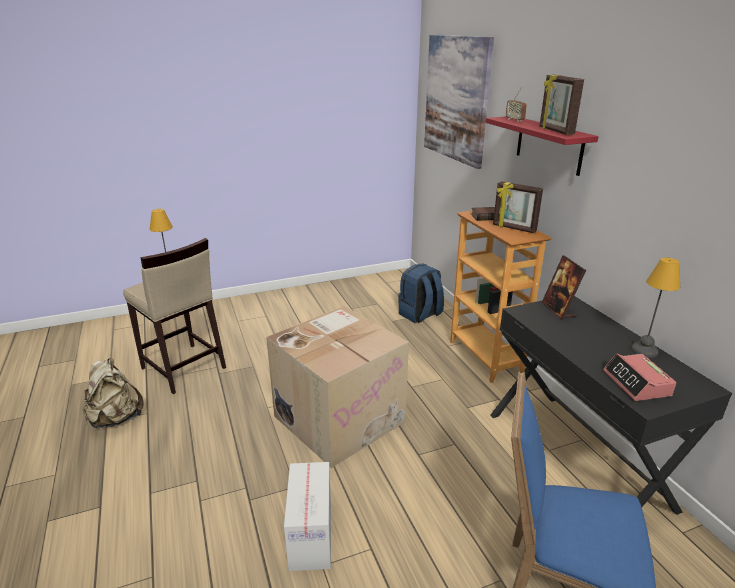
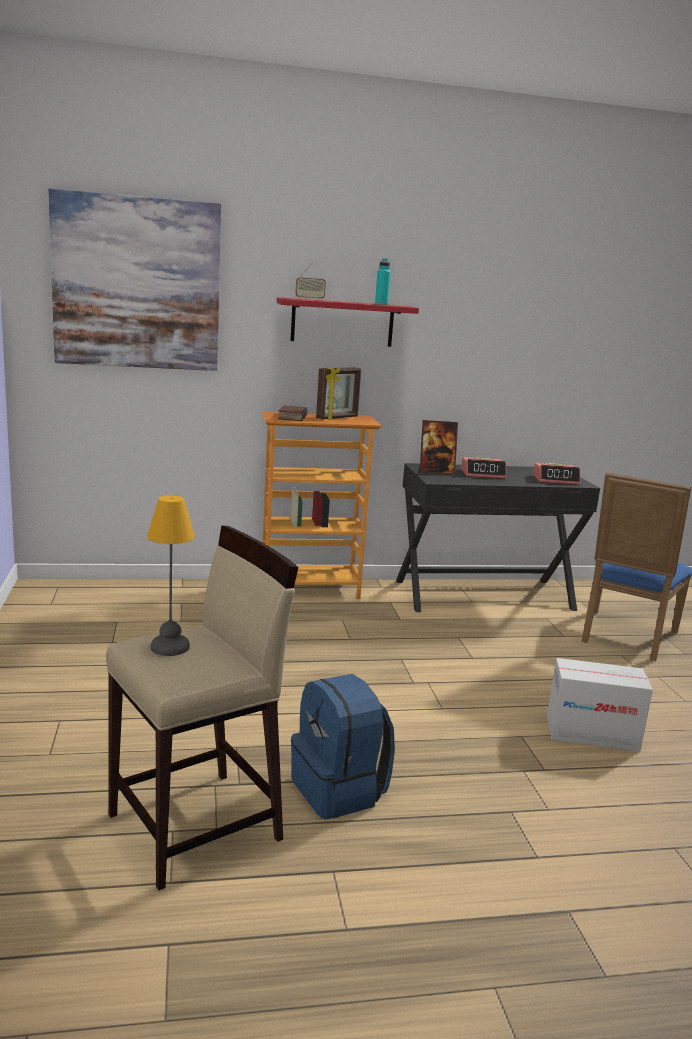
camera: 80 degrees left, 10 degrees down
beige backpack [83,358,144,429] -> none
cardboard box [266,306,409,468] -> none
blue backpack [398,263,444,323] -> blue backpack moved to [291,674,395,820]
picture frame [540,74,584,135] -> turquoise bottle [375,258,391,305]
table lamp [631,257,680,358] -> none
none -> alarm clock [461,457,507,479]

